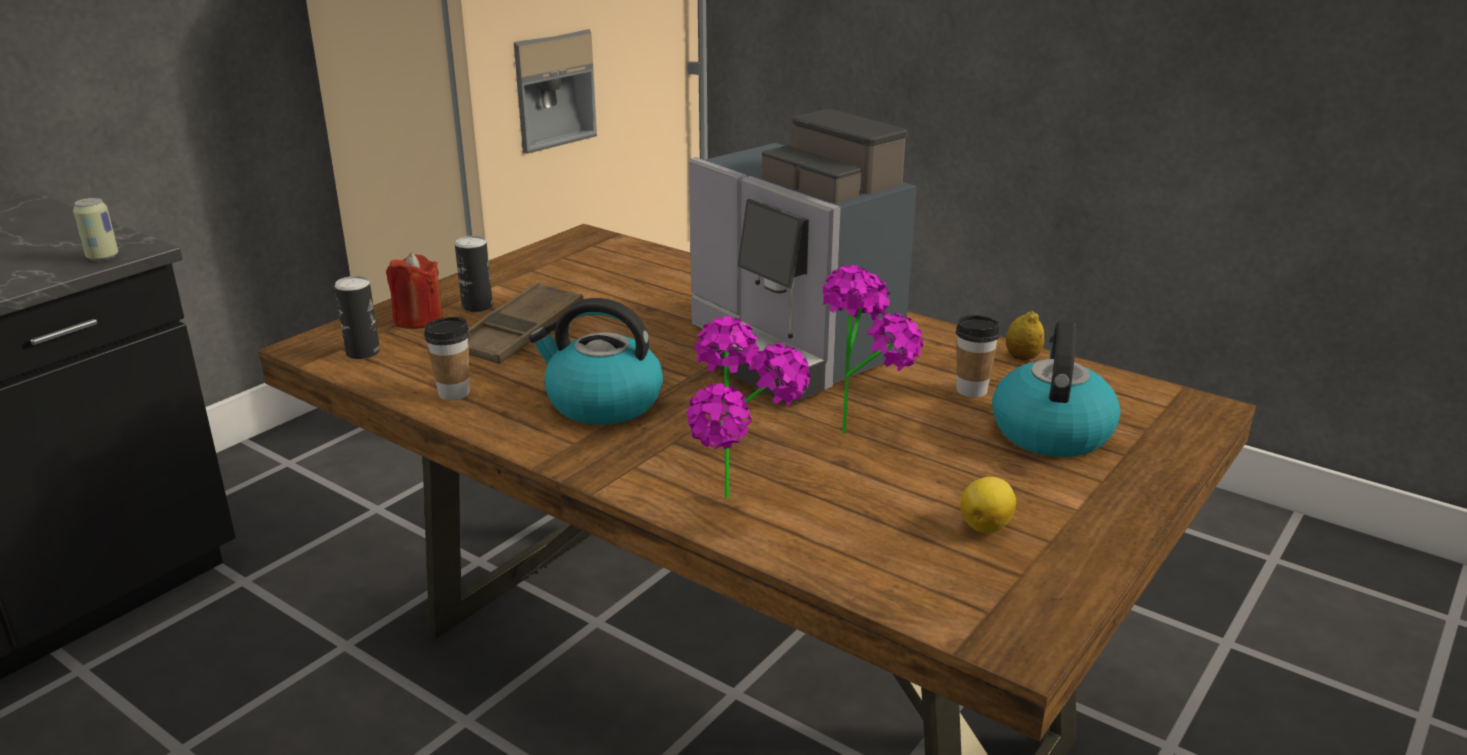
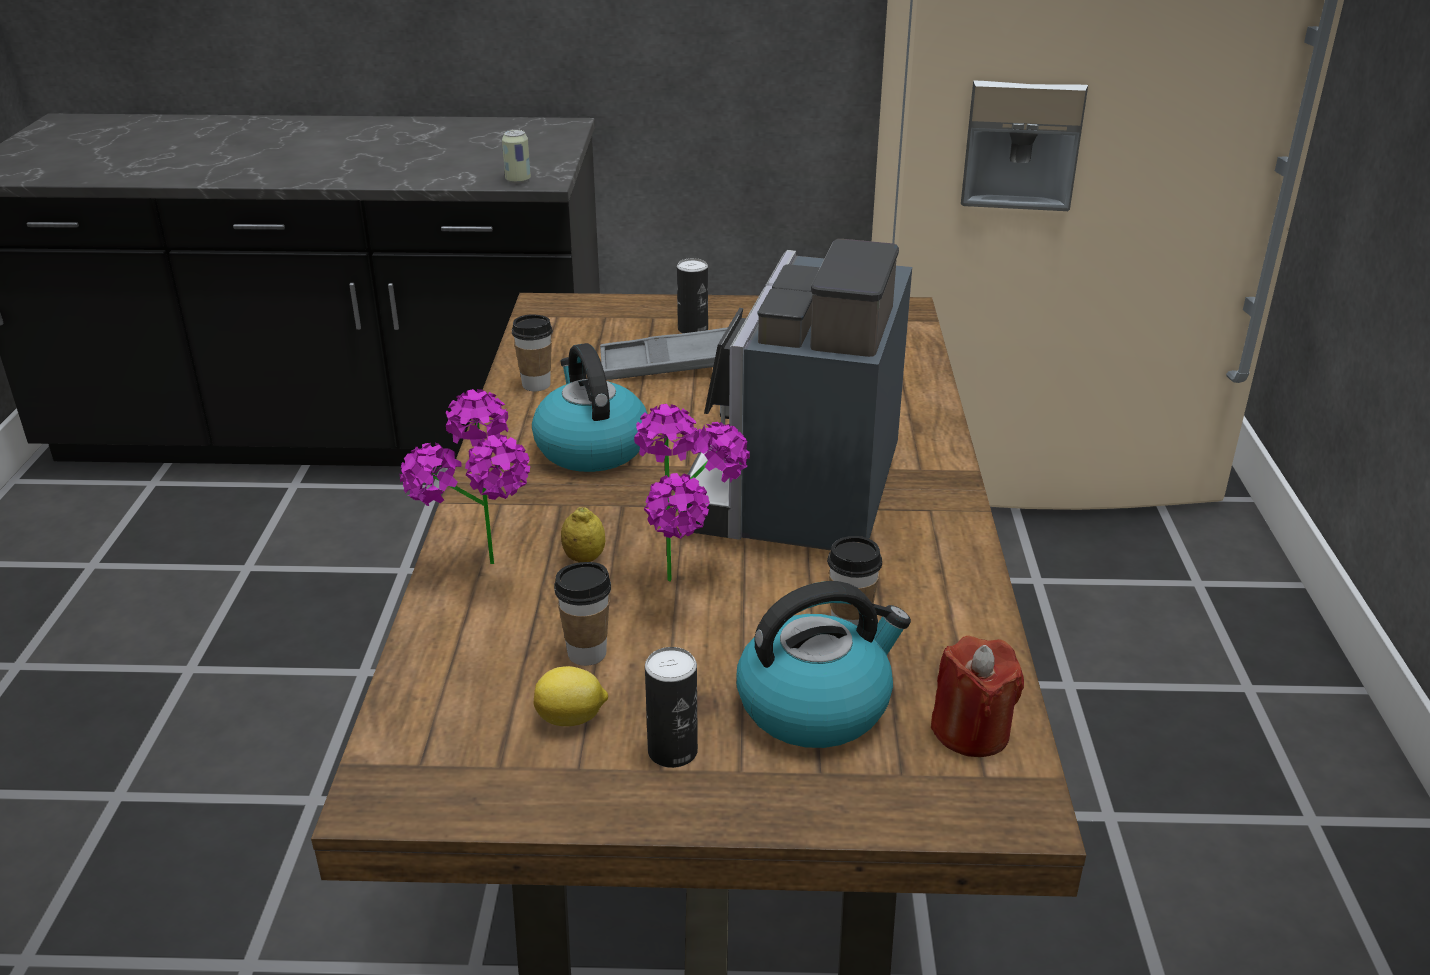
camera: 55 degrees right, 5 degrees up
can [334,276,380,359] -> can moved to [645,647,698,768]
red candle [386,253,443,329] -> red candle moved to [930,636,1024,757]
brown tray [468,282,583,364] -> grey tray [600,327,728,380]
lemon [1006,311,1044,360] -> lemon moved to [561,507,605,562]
none -> cup [554,562,611,666]

